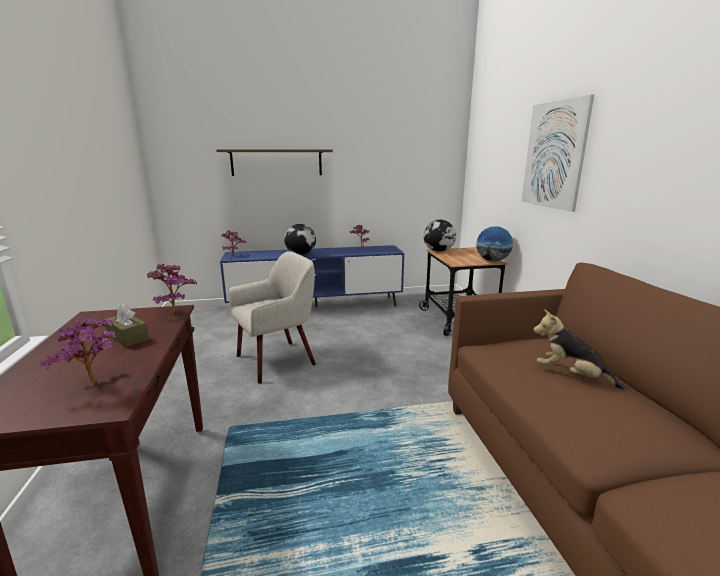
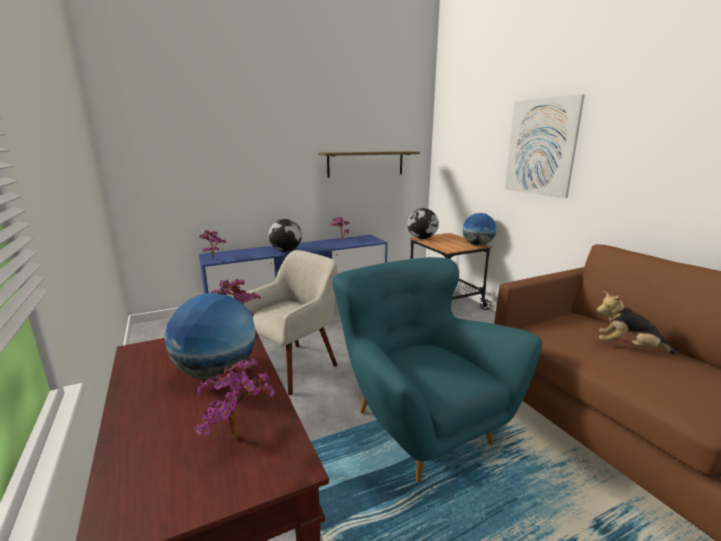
camera: 15 degrees left, 0 degrees up
brown tissue box [104,304,149,347] -> globe [165,293,256,379]
shelf [216,149,333,176] -> shelf moved to [318,151,420,178]
none -> turquoise armchair [332,257,542,482]

